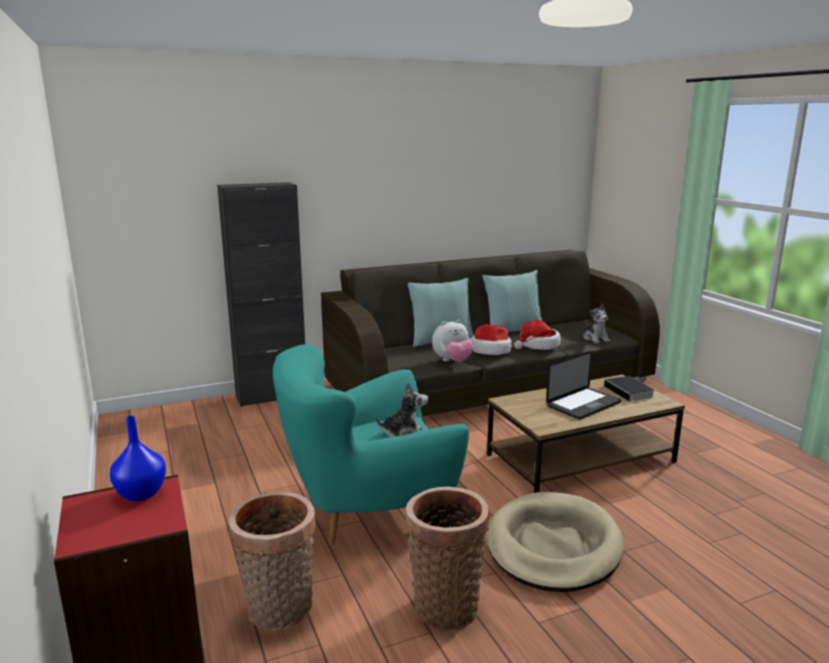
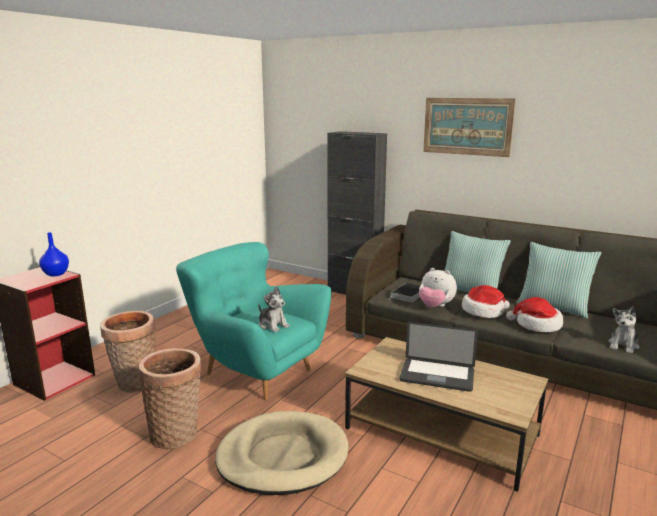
camera: 55 degrees right, 0 degrees up
book [604,376,655,404] -> book moved to [390,283,420,303]
none -> picture [423,98,516,157]

